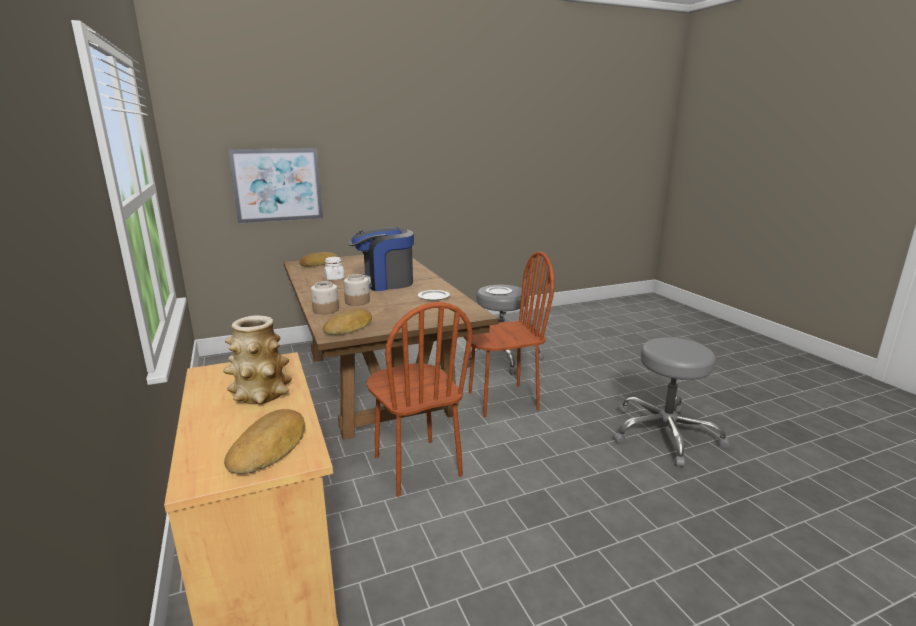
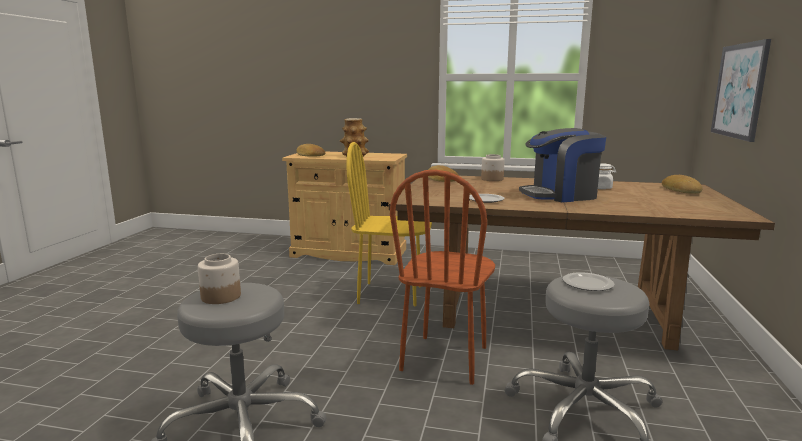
camera: 125 degrees right, 5 degrees down
jar [344,274,370,306] -> jar moved to [198,254,241,304]
coffee machine [348,227,414,291] -> coffee machine turned 120 degrees counterclockwise [519,128,606,202]
brown chair [367,302,473,497] -> yellow chair [346,142,432,306]

